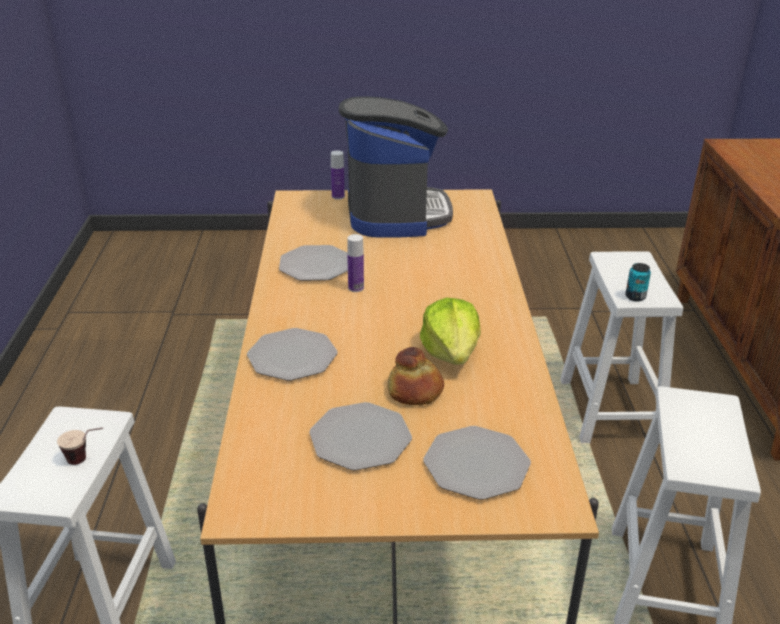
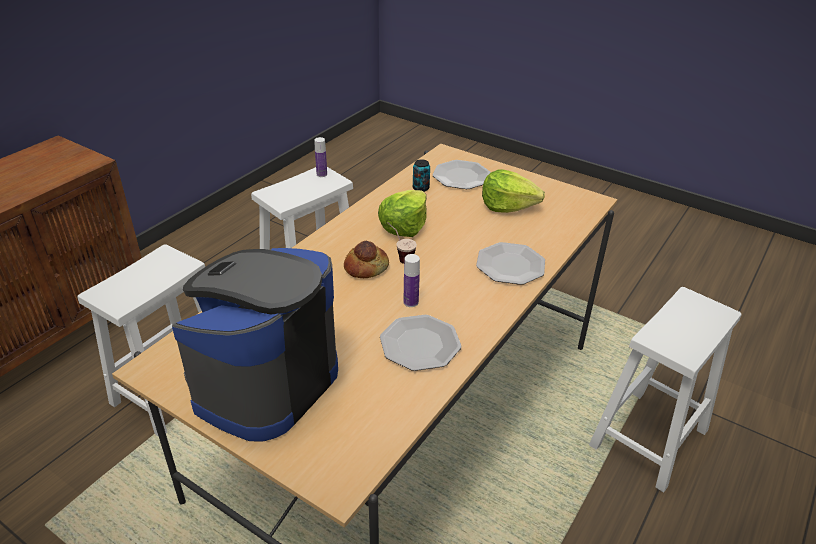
camera: 145 degrees left, 5 degrees up
cup [57,427,103,465] -> cup moved to [387,222,417,264]
plate [309,402,412,471] -> lettuce [482,169,545,213]
bottle [331,151,345,200] -> bottle moved to [314,137,327,177]
bread [388,347,444,405] -> bread moved to [344,241,389,278]
can [625,263,651,301] -> can moved to [413,159,430,192]

